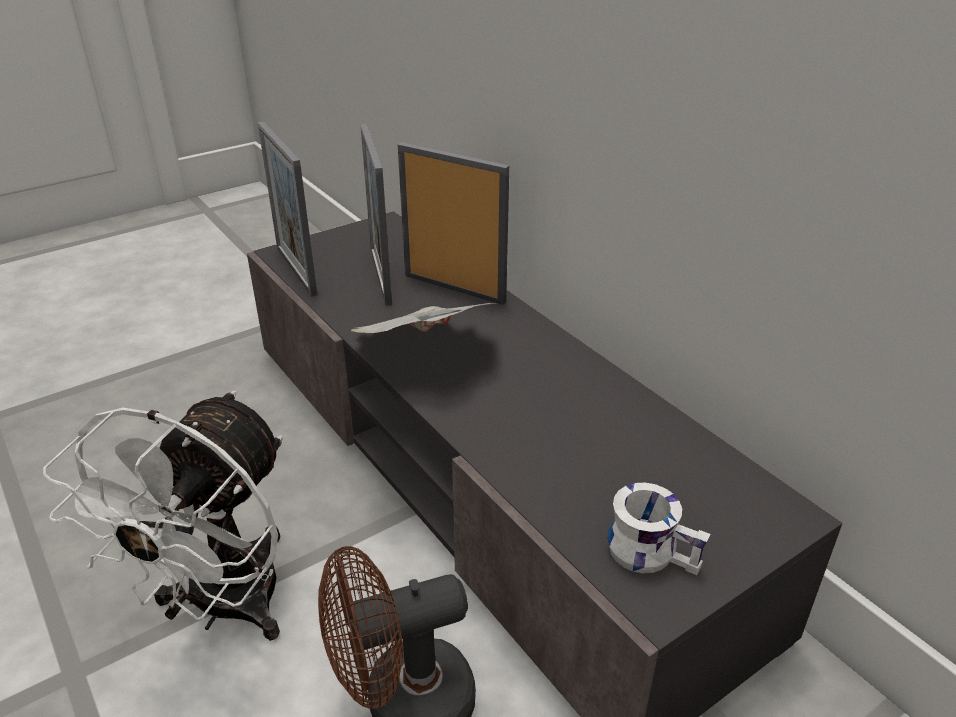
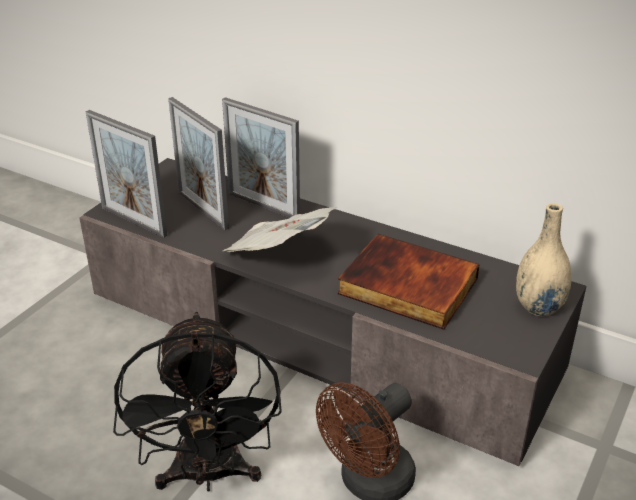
camera: 25 degrees left, 0 degrees up
white fan [43,391,283,641] -> black fan [113,312,282,492]
picture frame [398,142,509,305] -> picture frame turned 150 degrees counterclockwise [222,97,300,218]
white mug [607,483,711,575] -> none
none -> book [338,234,480,330]
none -> beige vase [516,203,572,316]

